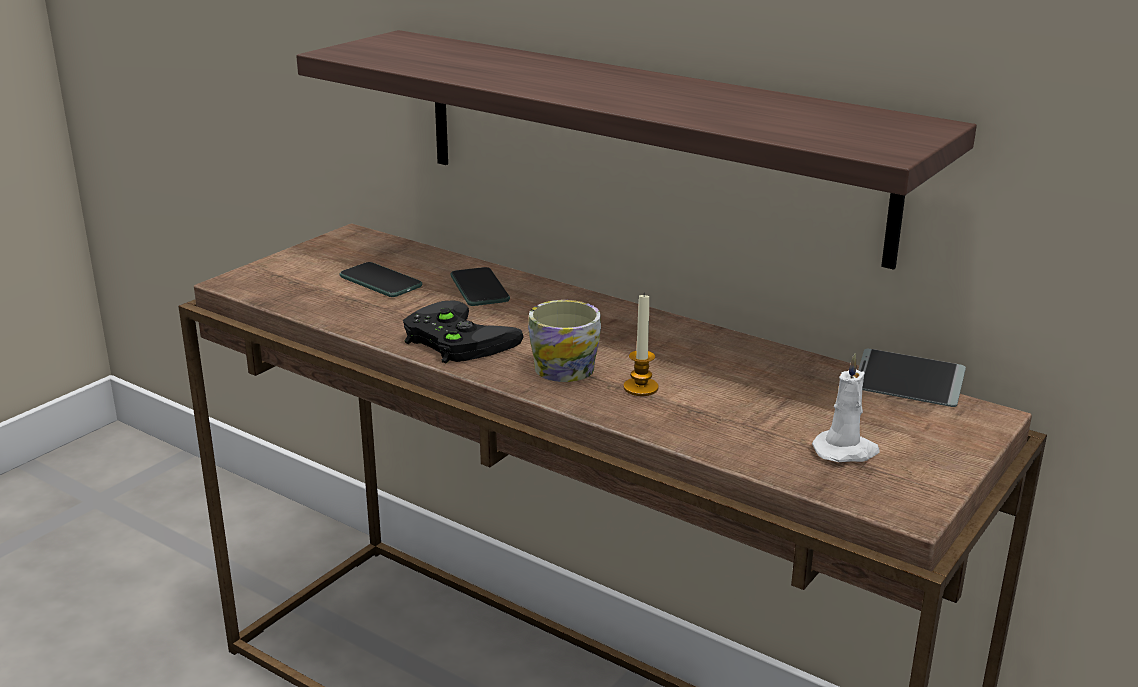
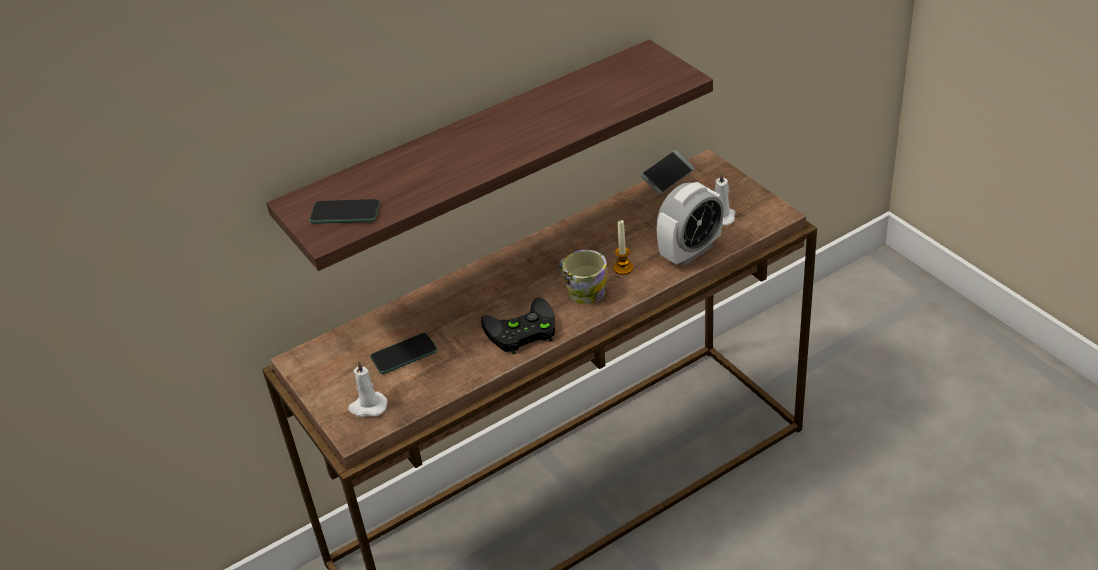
camera: 65 degrees left, 15 degrees up
phone [451,267,510,306] -> phone moved to [309,199,380,224]
none -> white candle [348,360,388,417]
none -> alarm clock [657,182,724,266]

